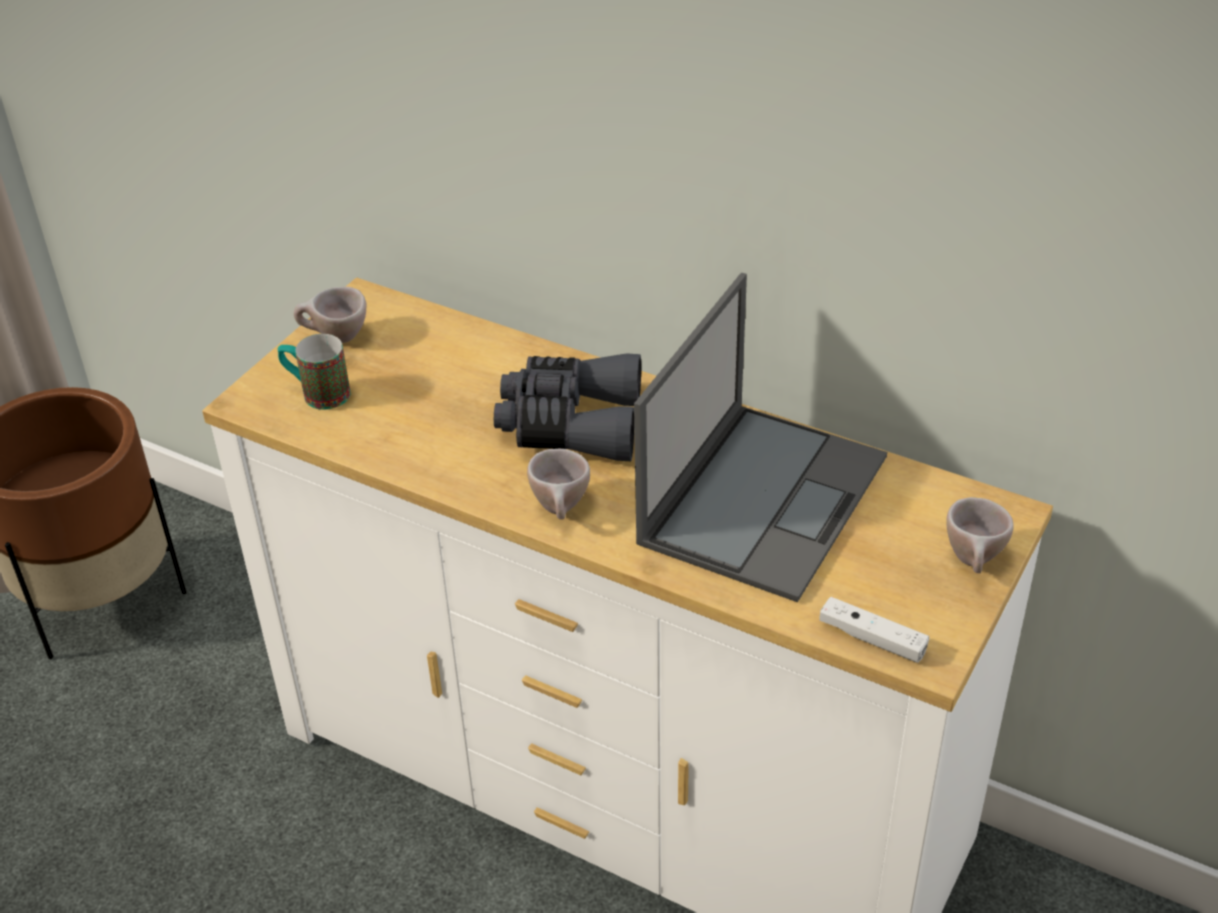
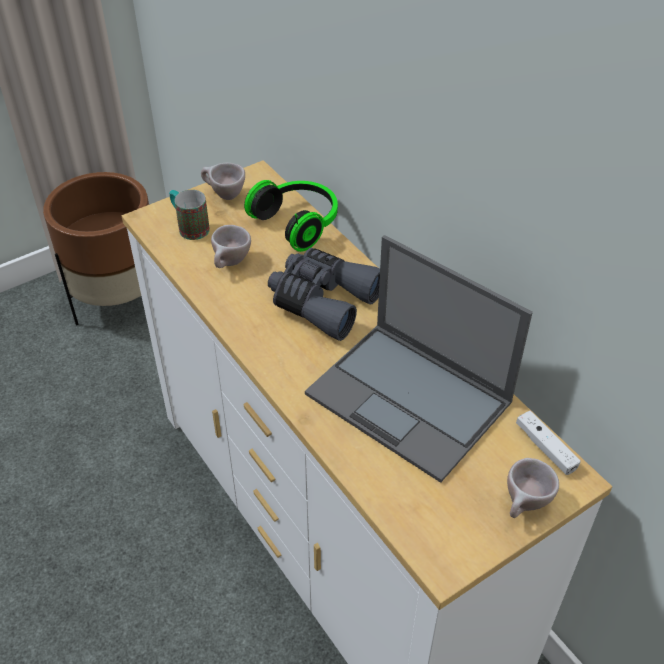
camera: 25 degrees right, 5 degrees up
beige cup [527,449,590,520] -> beige cup moved to [211,225,251,268]
laptop [634,273,887,602] -> laptop turned 75 degrees clockwise [305,235,533,483]
white game controller [819,597,929,663] -> white game controller moved to [516,411,581,475]
none -> headphones [244,180,338,252]

